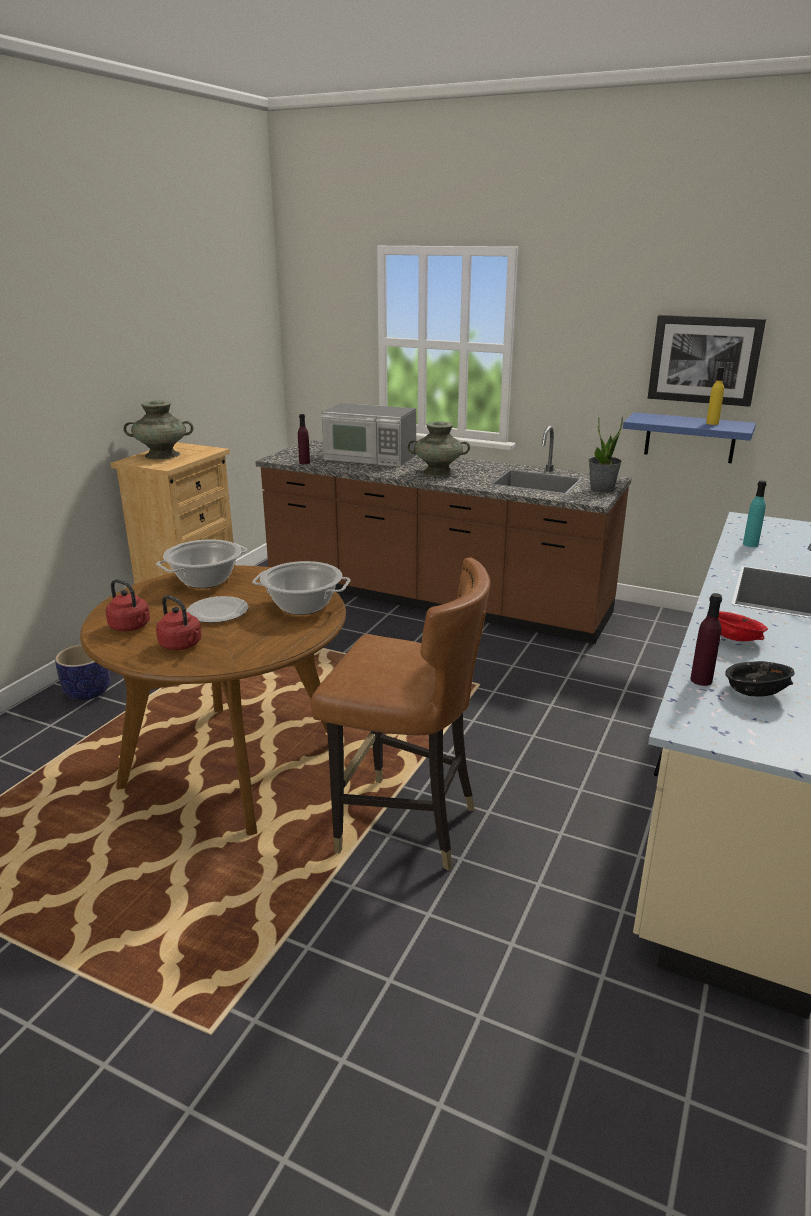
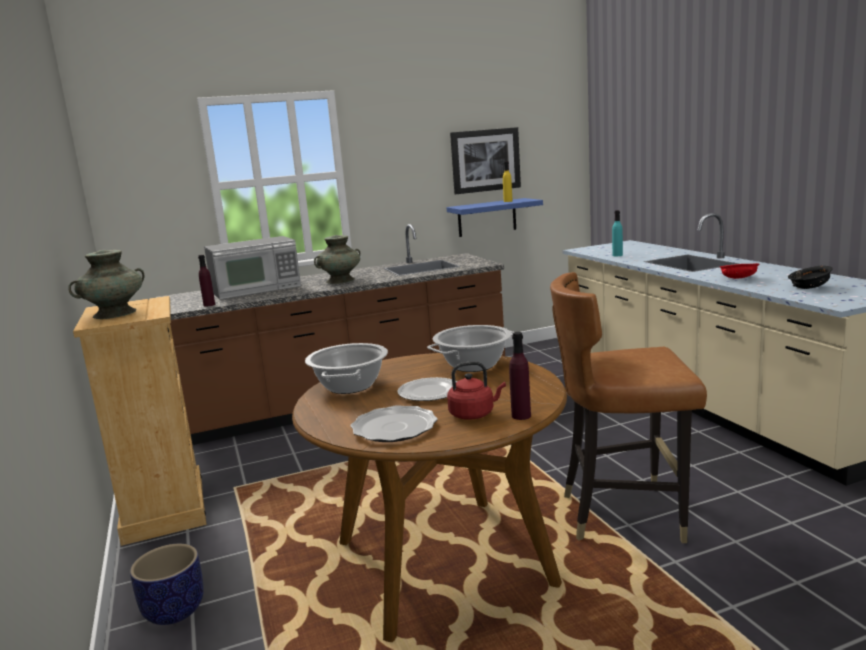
camera: 45 degrees left, 10 degrees down
red kettle [106,579,150,631] -> plate [351,405,438,442]
brown chair [311,558,491,871] -> brown chair turned 150 degrees counterclockwise [550,272,707,543]
potted plant [589,417,623,493] -> none
purple bottle [690,593,722,686] -> purple bottle moved to [509,332,531,420]

